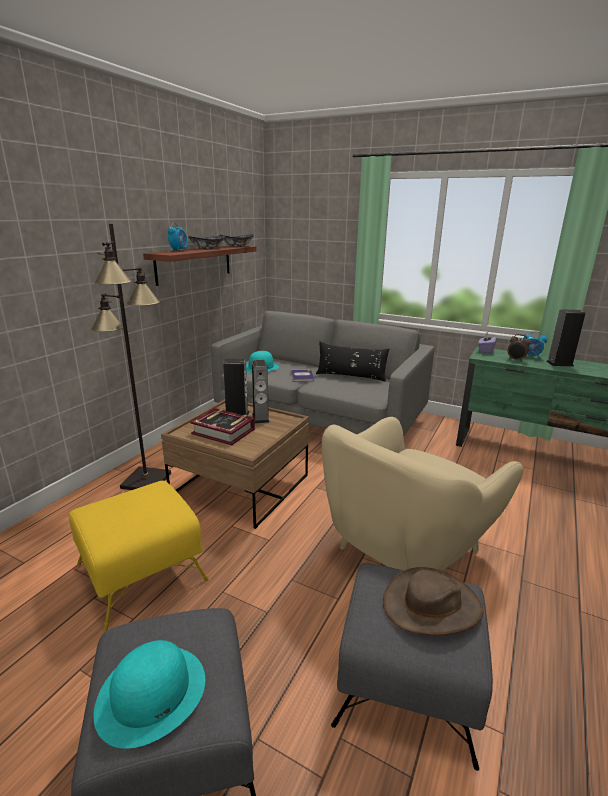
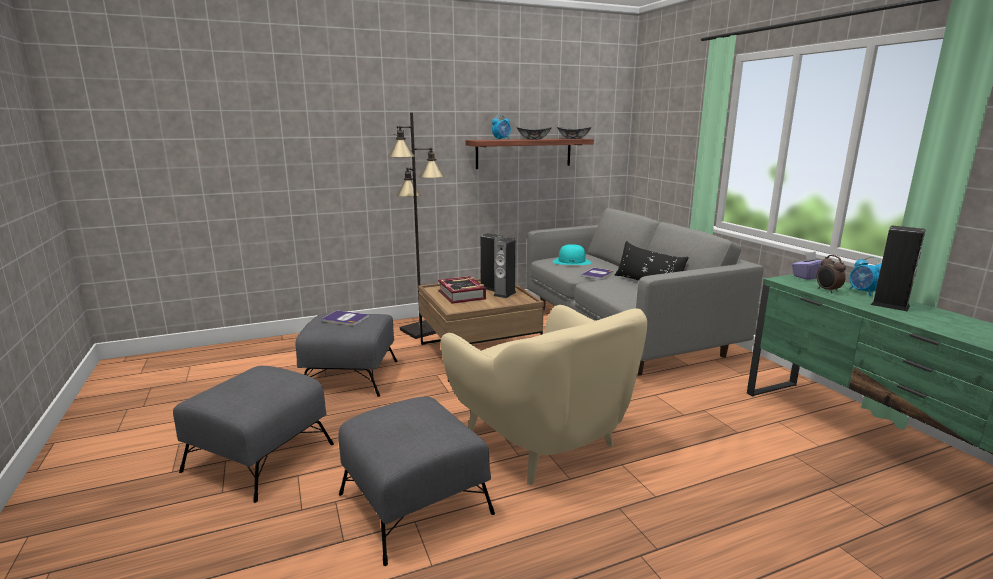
camera: 40 degrees right, 5 degrees down
yellow ottoman [69,481,209,631] -> grey ottoman [295,313,398,397]
turquoise hat [94,640,205,749] -> none
beige armchair [322,417,523,571] -> beige armchair turned 120 degrees counterclockwise [441,305,647,485]
brown hat [383,567,483,635] -> none
none -> book [322,310,369,326]

